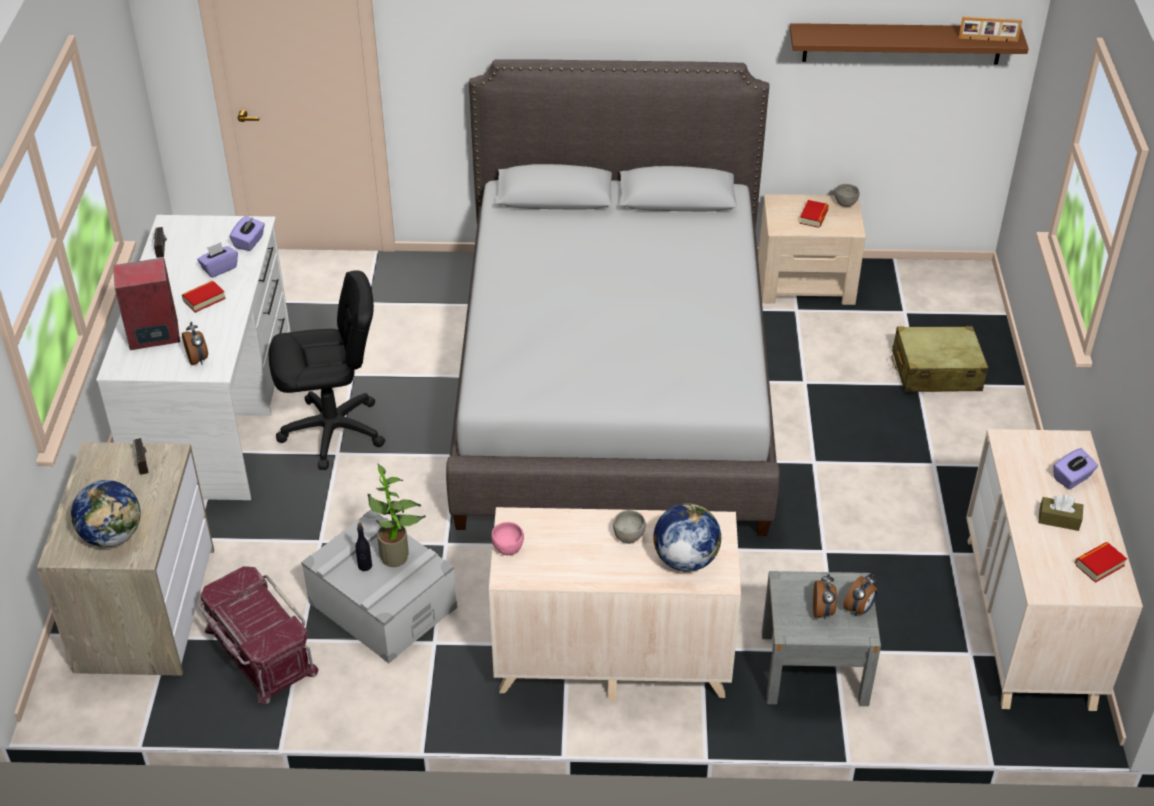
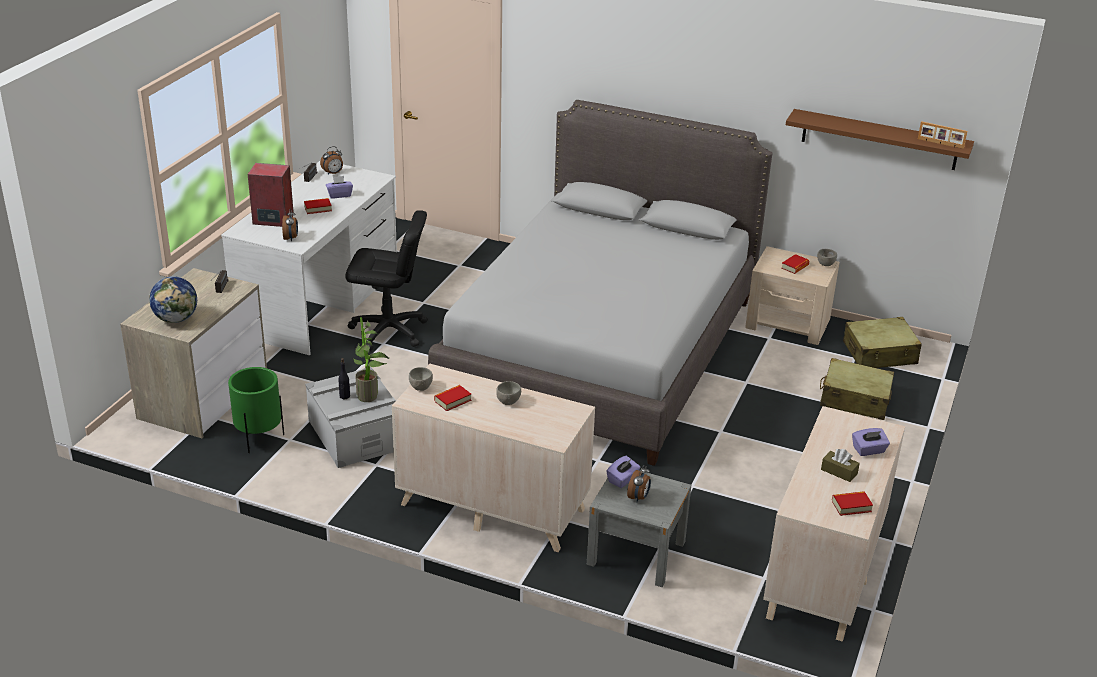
camera: 20 degrees right, 10 degrees down
red storage box [198,566,318,704] -> green planter [228,367,284,453]
purple tissue box [230,216,265,251] -> purple tissue box moved to [607,456,640,488]
pink bowl [491,522,524,555] -> grey bowl [409,367,433,391]
globe [653,503,721,572] -> none
alarm clock [843,574,877,616] -> alarm clock moved to [320,146,343,175]
none -> book [434,385,471,411]
none -> beige suitcase [843,317,922,368]

